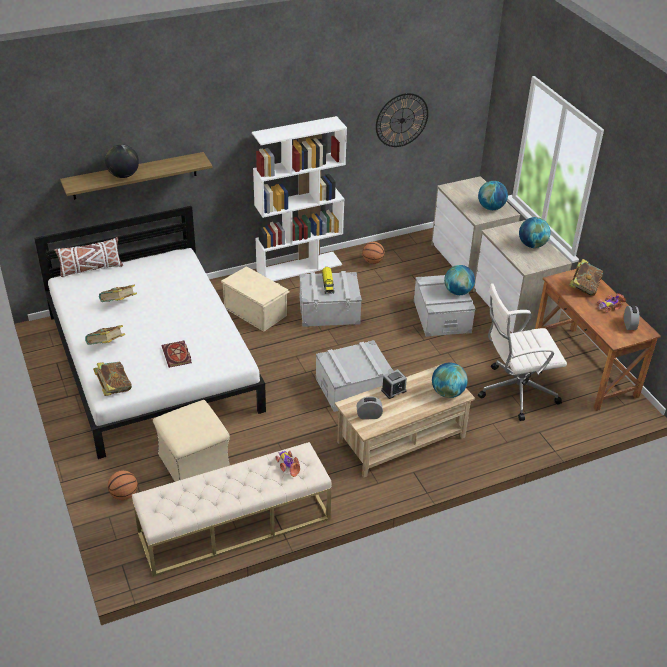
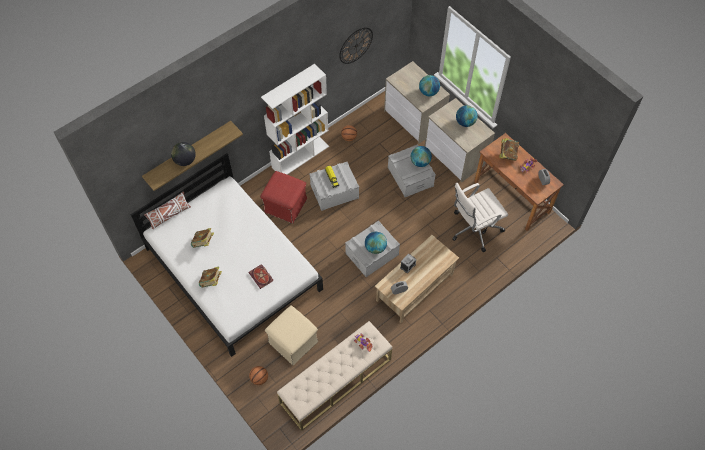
camera: 15 degrees left, 20 degrees up
book [93,362,132,396] -> none
beige storage box [221,266,290,332] -> red ottoman [260,171,307,224]
globe [432,362,468,398] -> globe moved to [365,232,387,254]

